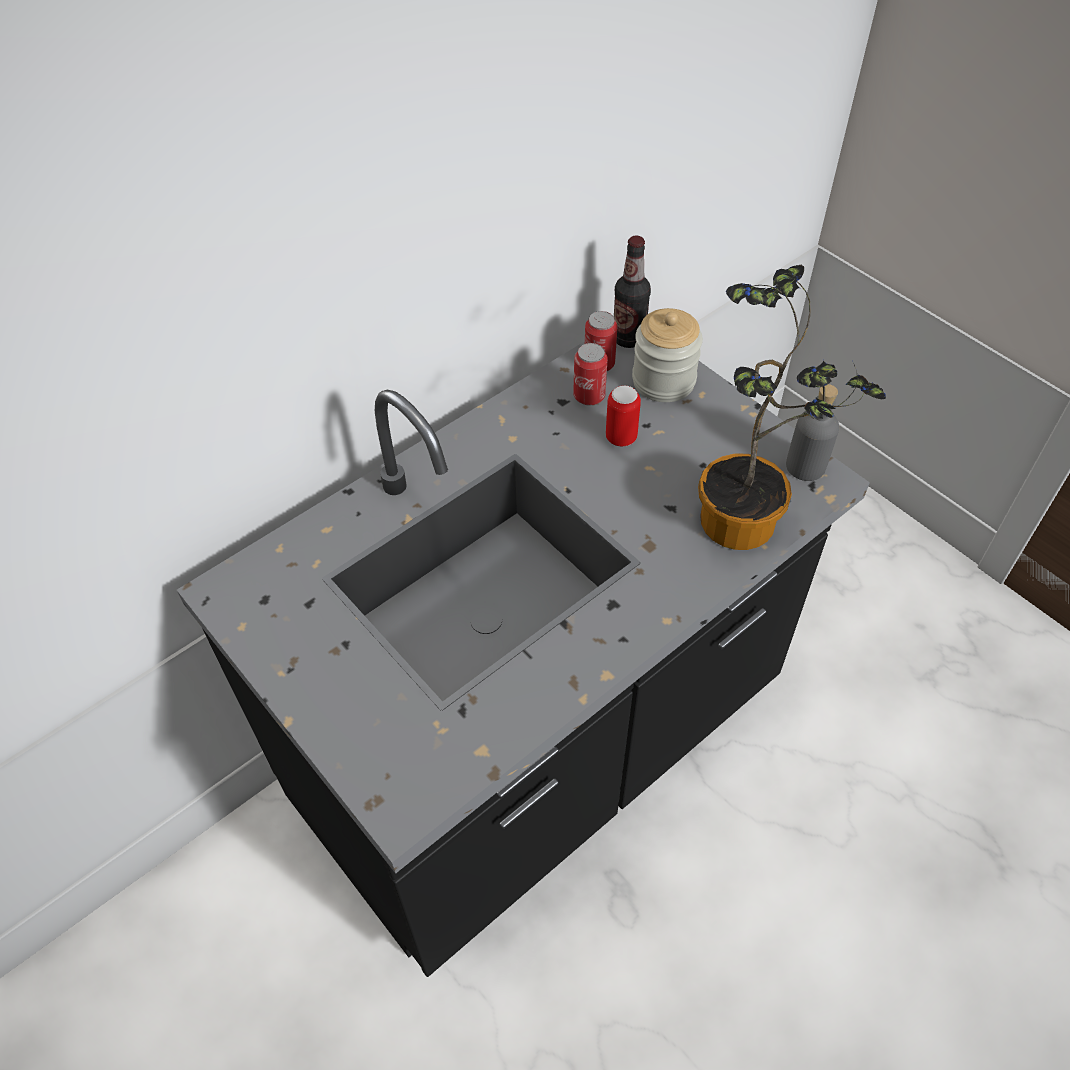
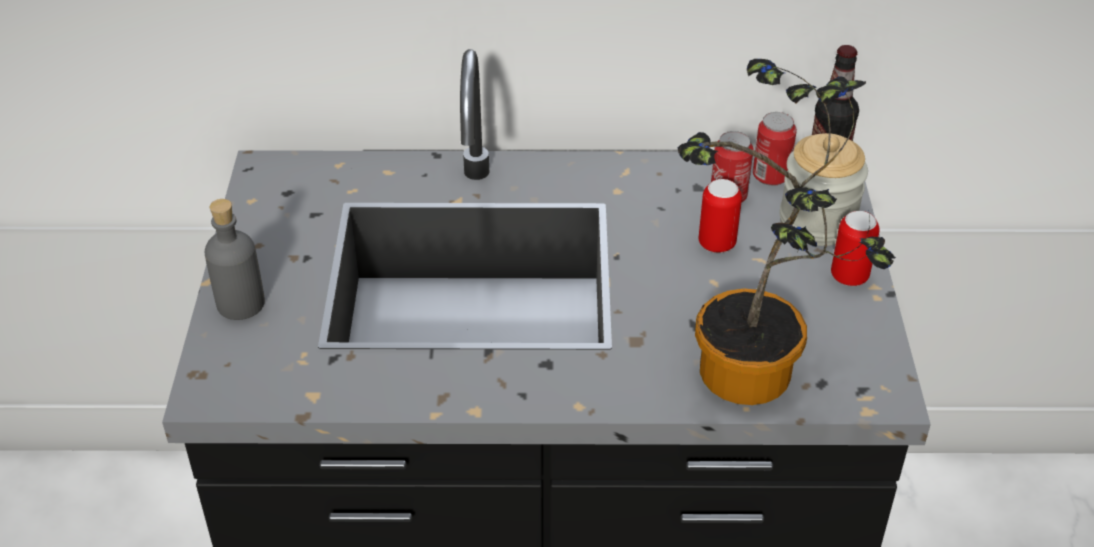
camera: 40 degrees right, 10 degrees down
grey bottle [786,384,839,481] -> grey bottle moved to [204,199,265,320]
none -> can [831,211,880,286]

